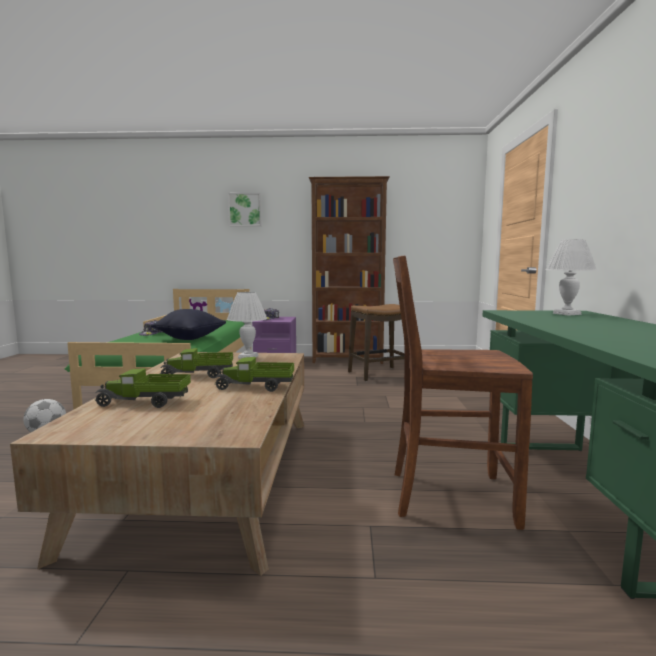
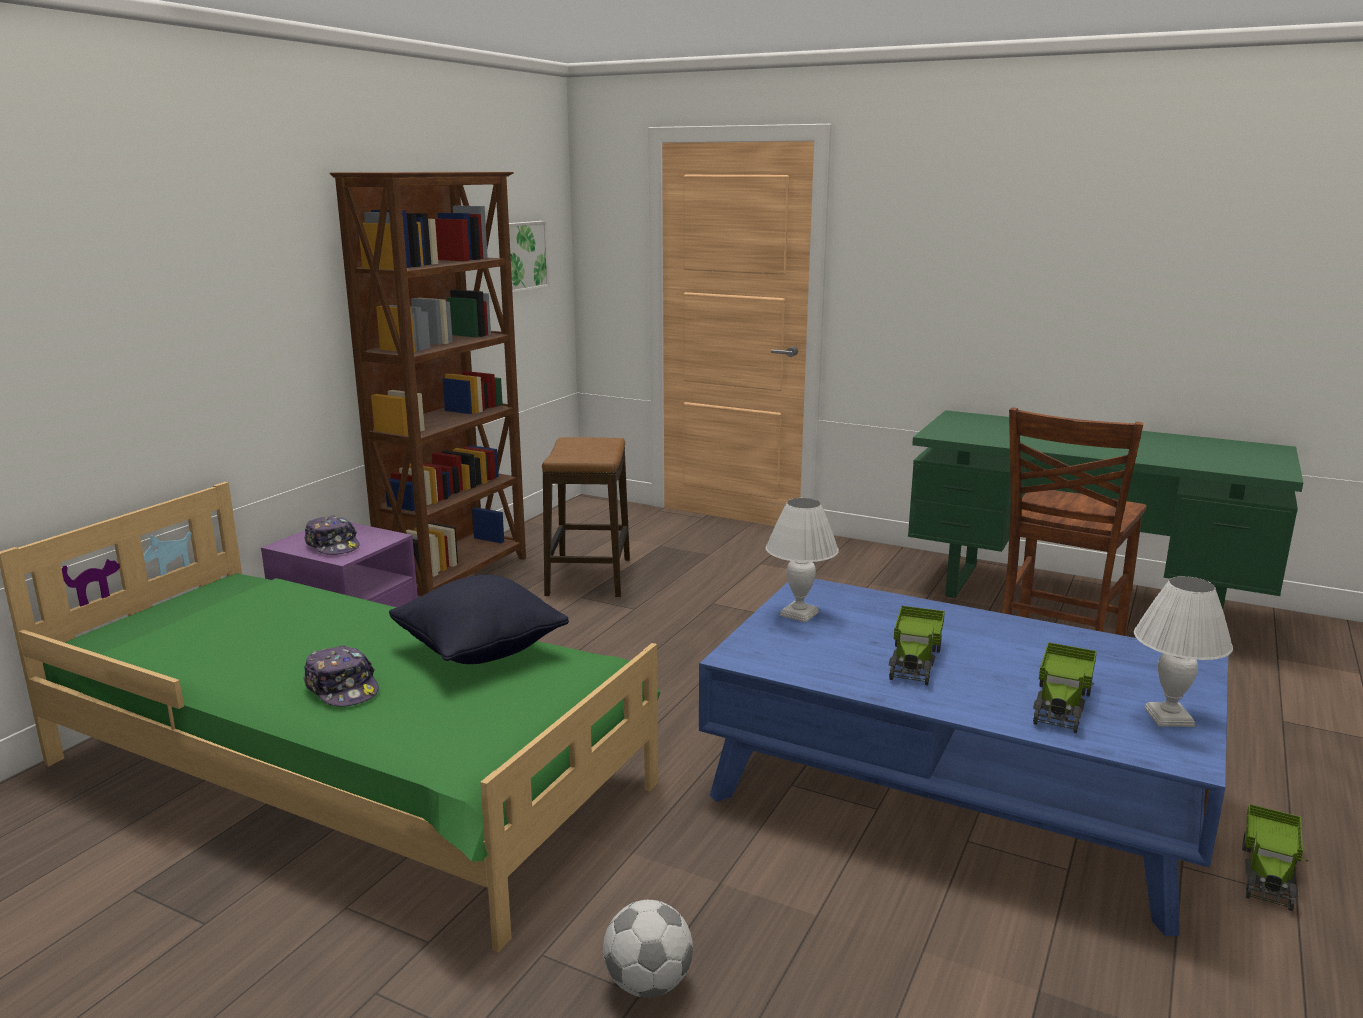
camera: 65 degrees left, 10 degrees up
brown coffee table [10,352,305,576] -> blue coffee table [699,579,1228,936]
toy truck [215,357,294,392] -> toy truck moved to [1242,804,1309,911]
picture [228,193,262,226] -> picture moved to [509,221,549,293]
white table lamp [546,239,597,316] -> white table lamp moved to [1134,576,1233,727]

